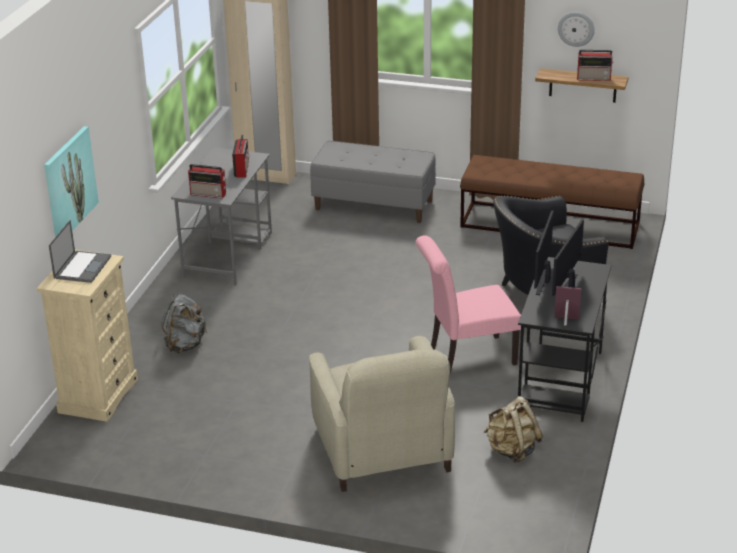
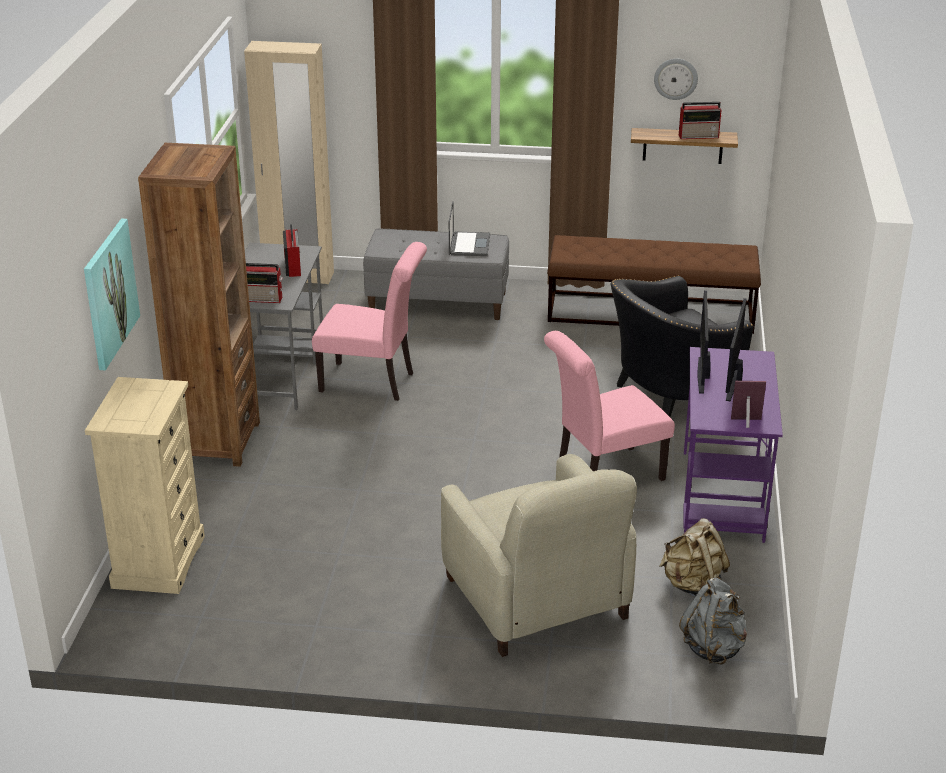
camera: 10 degrees left, 0 degrees up
laptop [49,220,111,283] -> laptop moved to [449,201,490,256]
grey backpack [161,294,207,353] -> grey backpack moved to [679,578,748,664]
black desk [518,257,611,422] -> purple desk [684,347,783,543]
none -> brown bookcase [138,143,260,467]
none -> pink chair [312,242,427,401]

